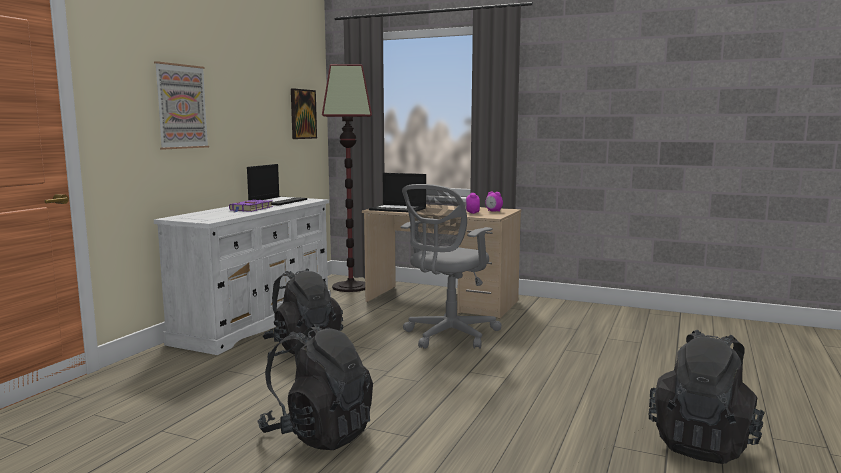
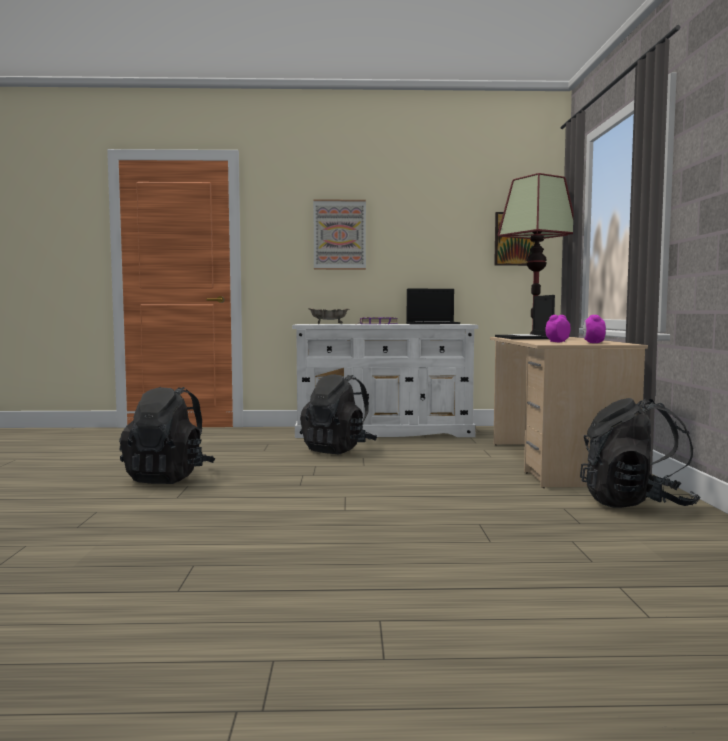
camera: 65 degrees right, 5 degrees down
grey office chair [401,184,502,349] -> none
black backpack [649,330,764,464] -> black backpack moved to [580,398,701,508]
none -> beige bowl [308,308,350,324]

